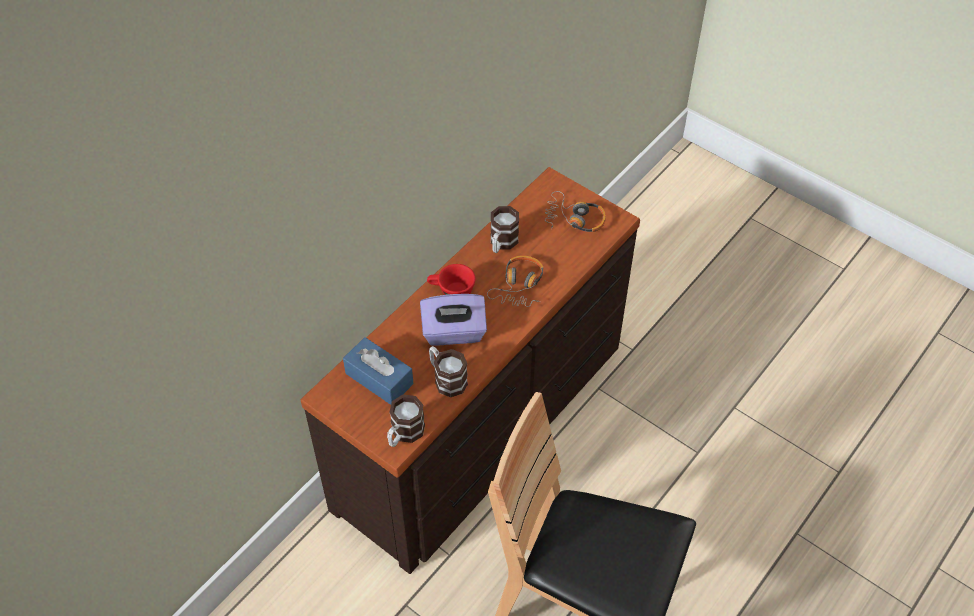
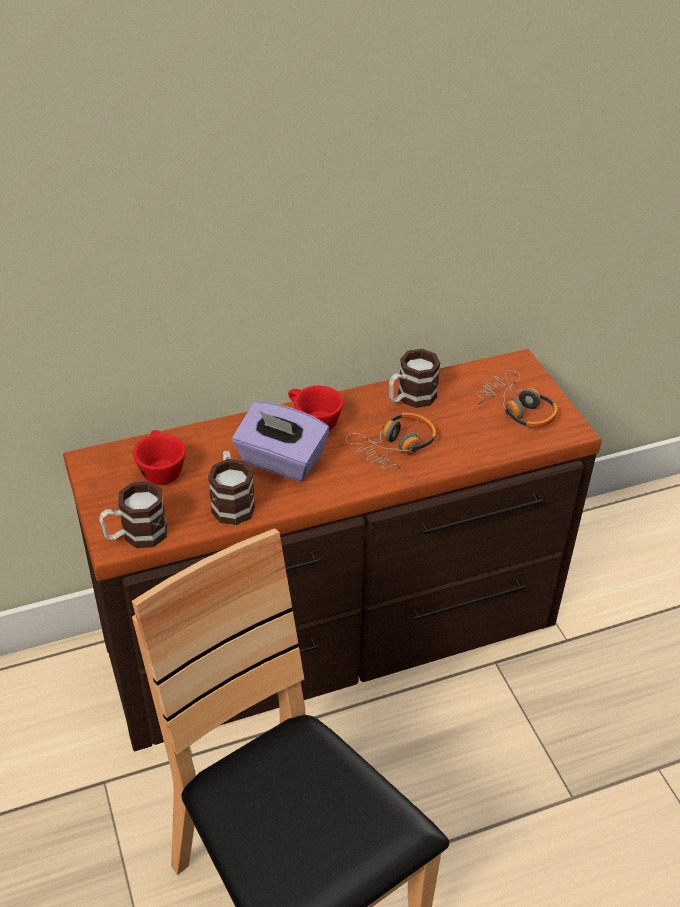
camera: 30 degrees right, 10 degrees down
blue tissue box [343,337,413,405] -> red cup [133,430,186,485]

